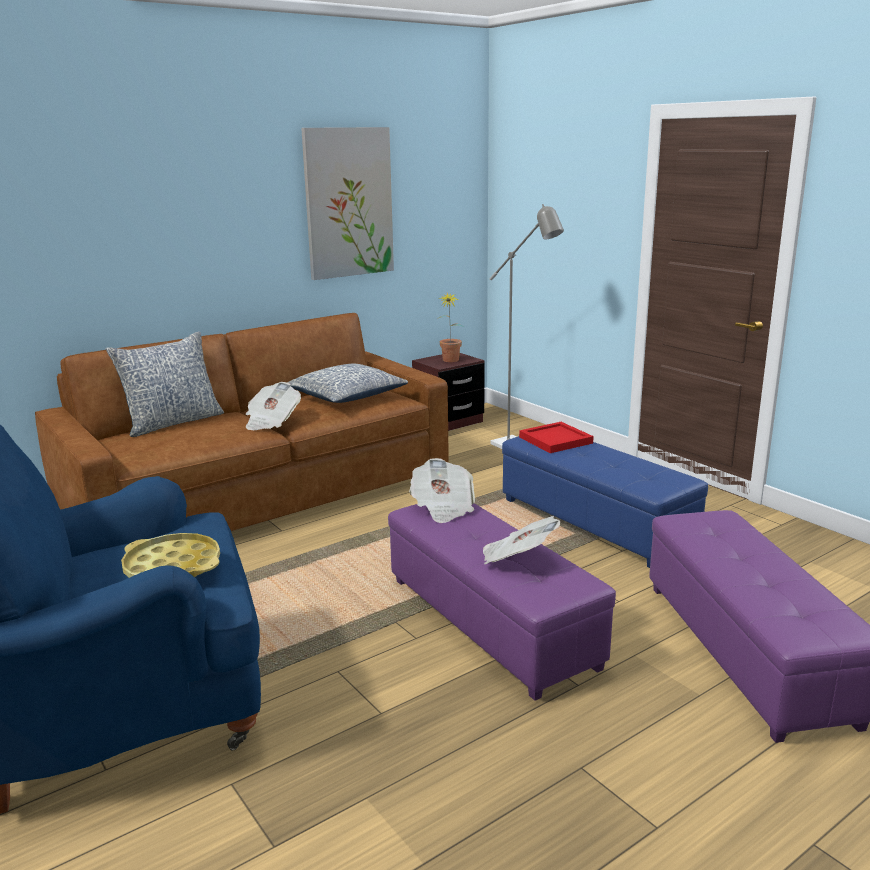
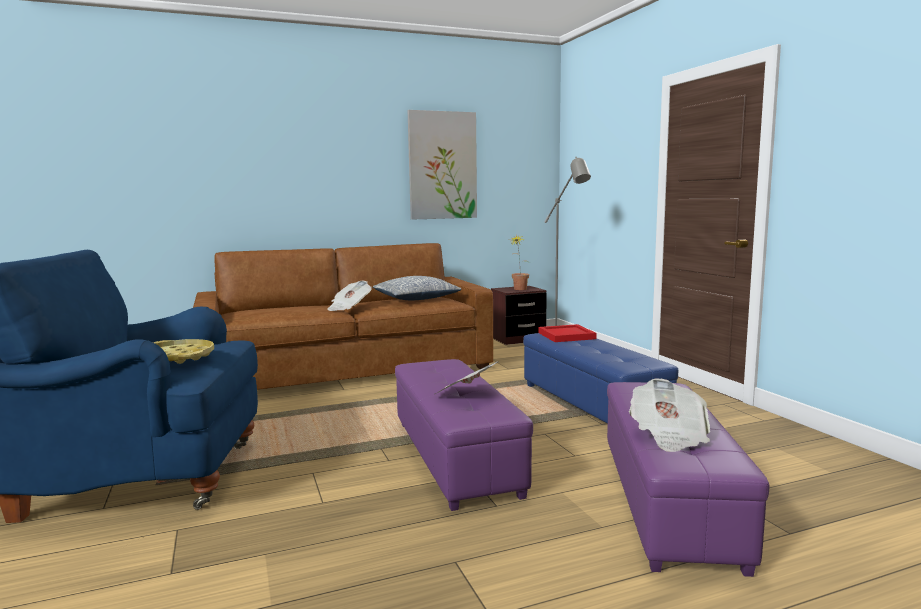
camera: 15 degrees right, 10 degrees down
pillow [106,331,224,437] -> none
newspaper [409,458,475,523] -> newspaper moved to [629,378,710,452]

